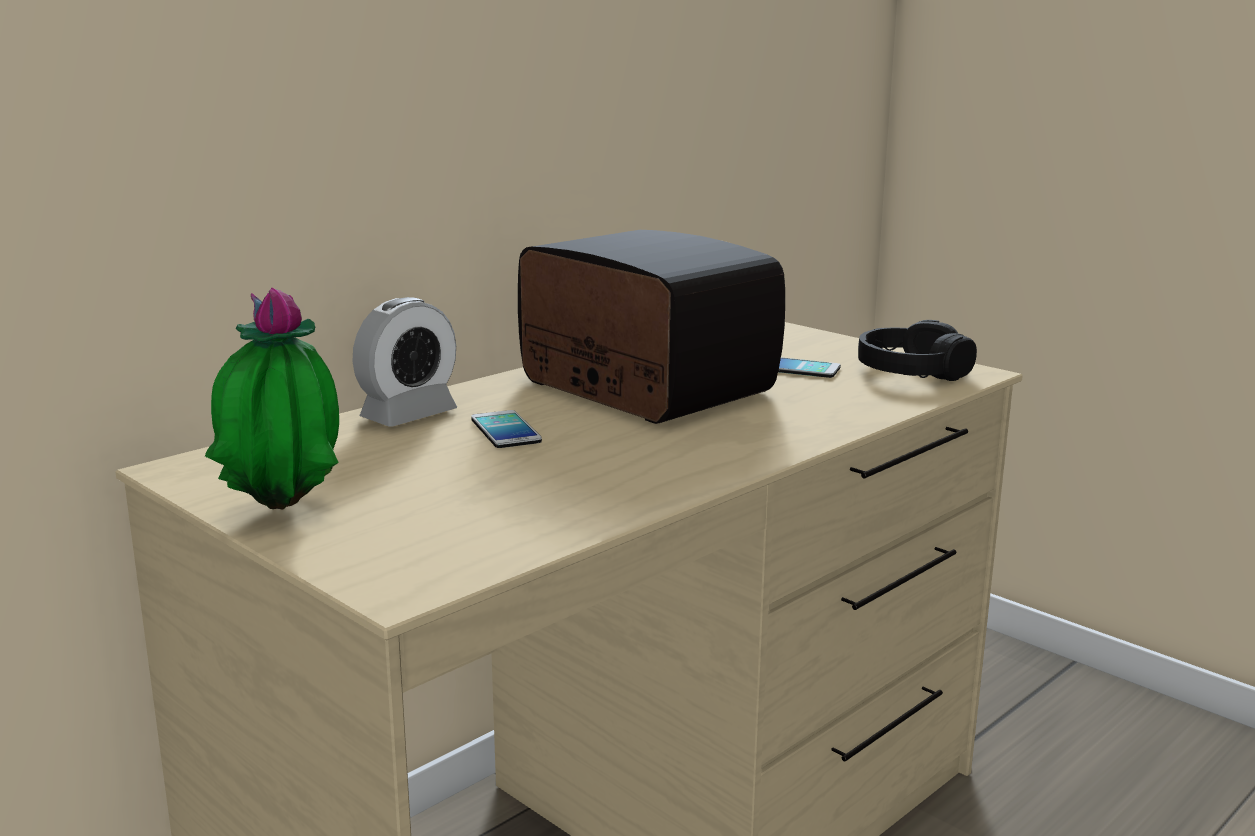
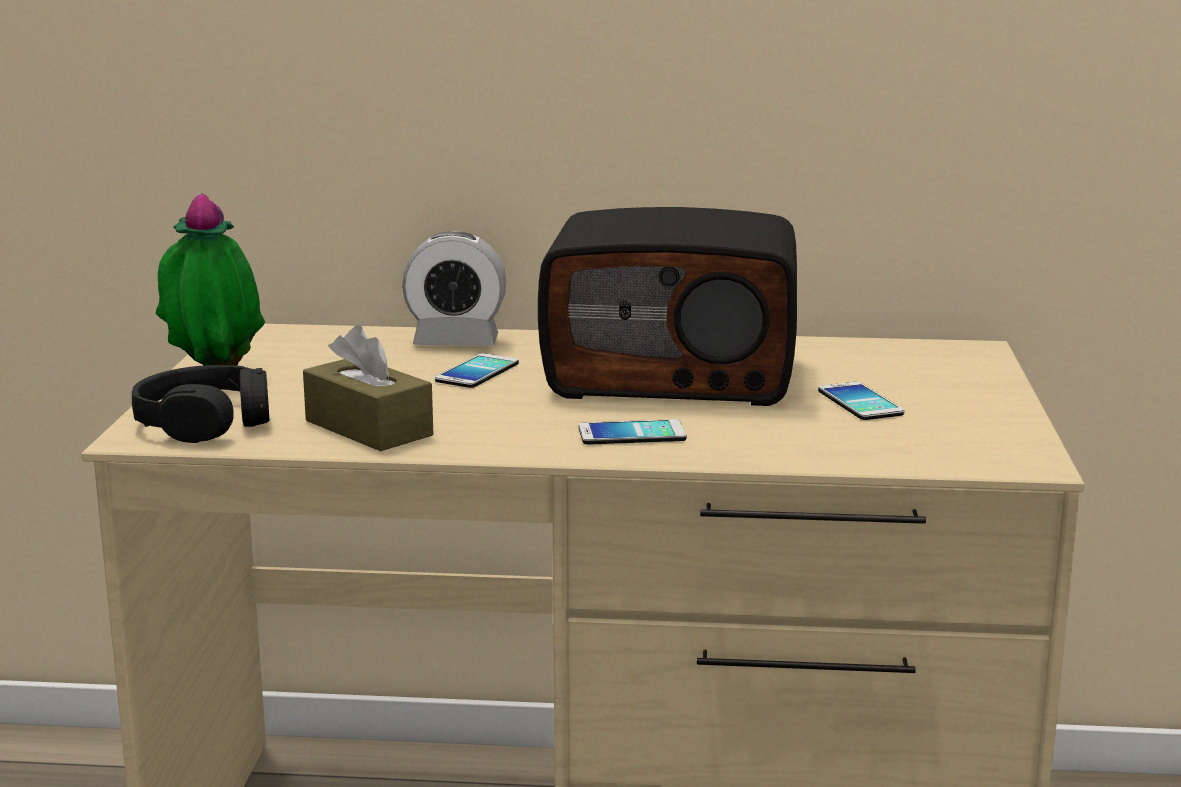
camera: 50 degrees right, 0 degrees up
radio [518,230,785,424] -> radio turned 90 degrees clockwise [538,207,797,406]
black headphones [858,320,977,381] -> black headphones moved to [132,365,270,443]
none -> brown tissue box [303,325,433,451]
none -> phone [578,419,687,445]

